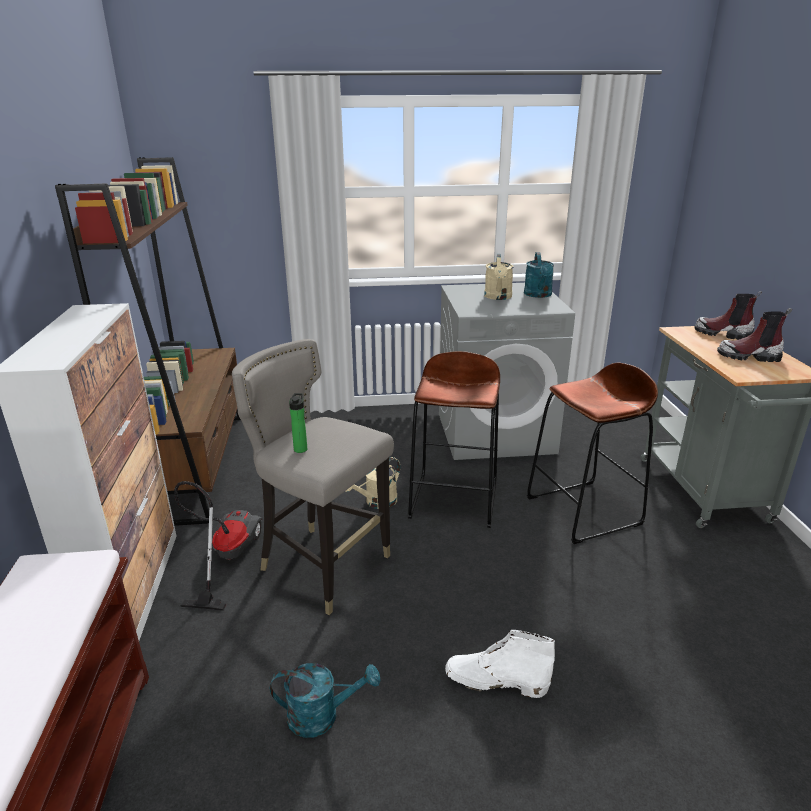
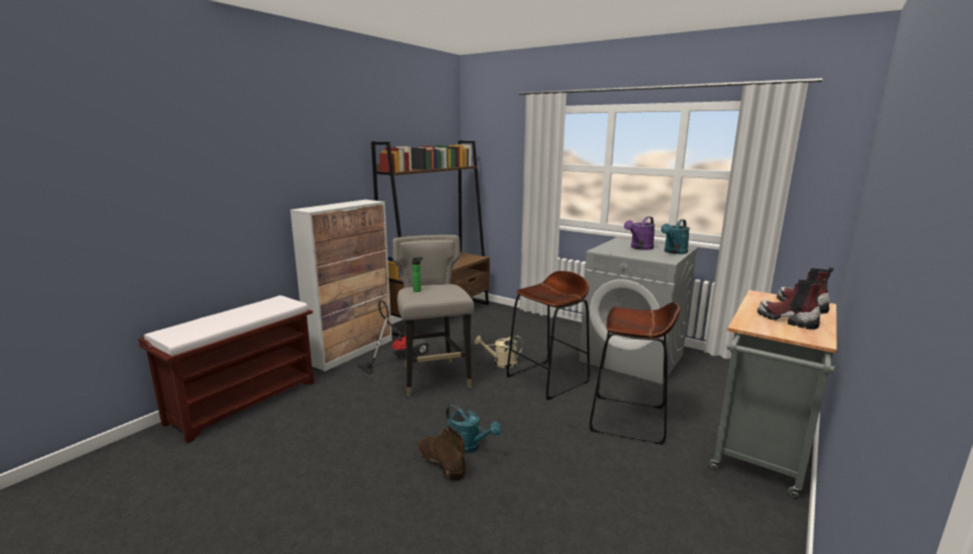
camera: 40 degrees right, 10 degrees down
turquoise watering can [270,663,380,738] -> turquoise watering can moved to [446,404,501,454]
white boot [445,630,555,698] -> brown boot [418,426,466,481]
beige watering can [484,254,513,300] -> purple watering can [624,216,655,250]

